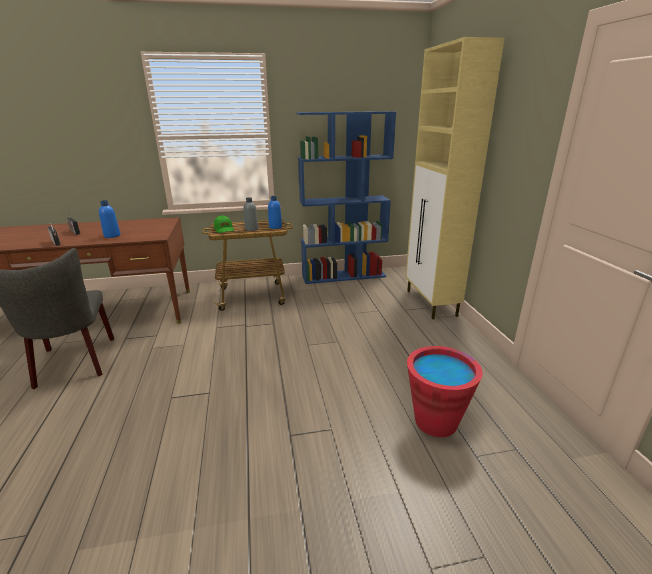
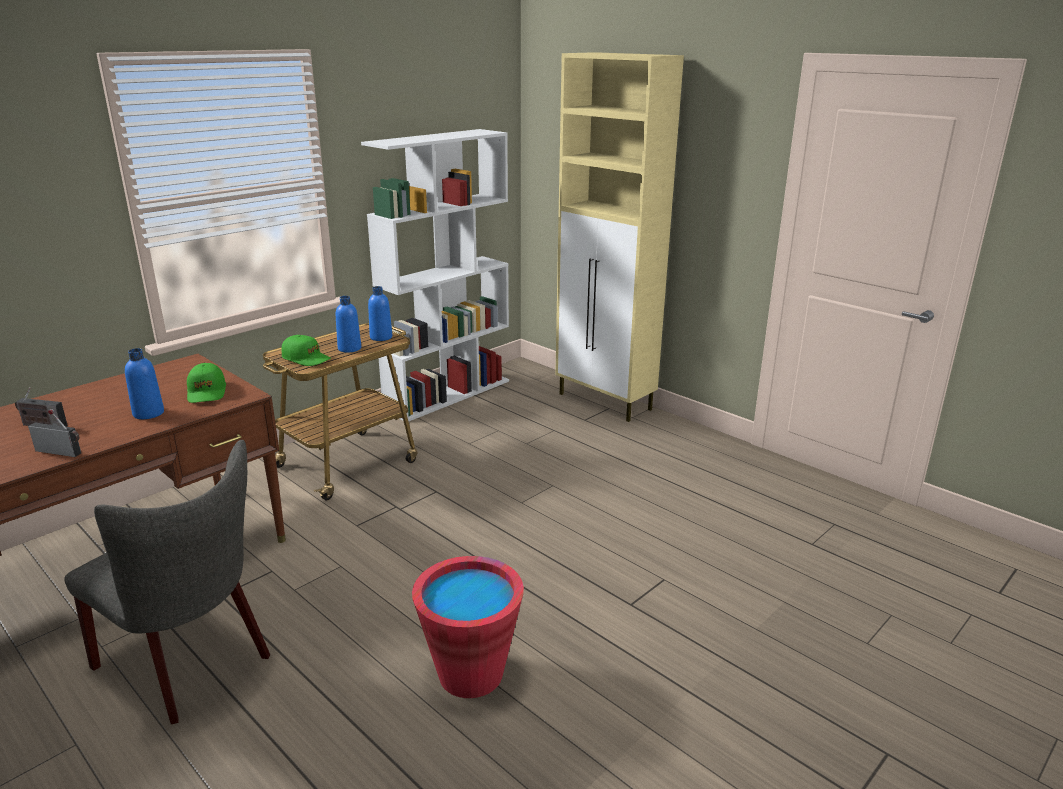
camera: 35 degrees left, 0 degrees up
grey bottle [244,197,258,231] -> blue bottle [336,296,361,353]
blue bookcase [296,111,396,284] -> white bookcase [361,129,509,422]
red bucket [407,346,483,437] -> red bucket moved to [412,556,524,698]
none -> green cap [187,363,226,403]

